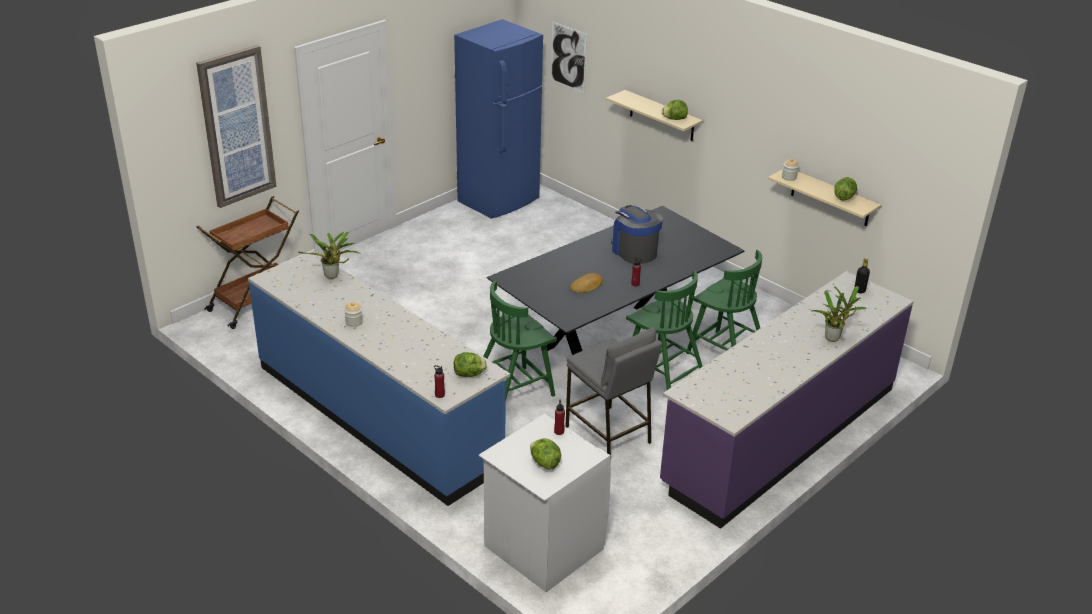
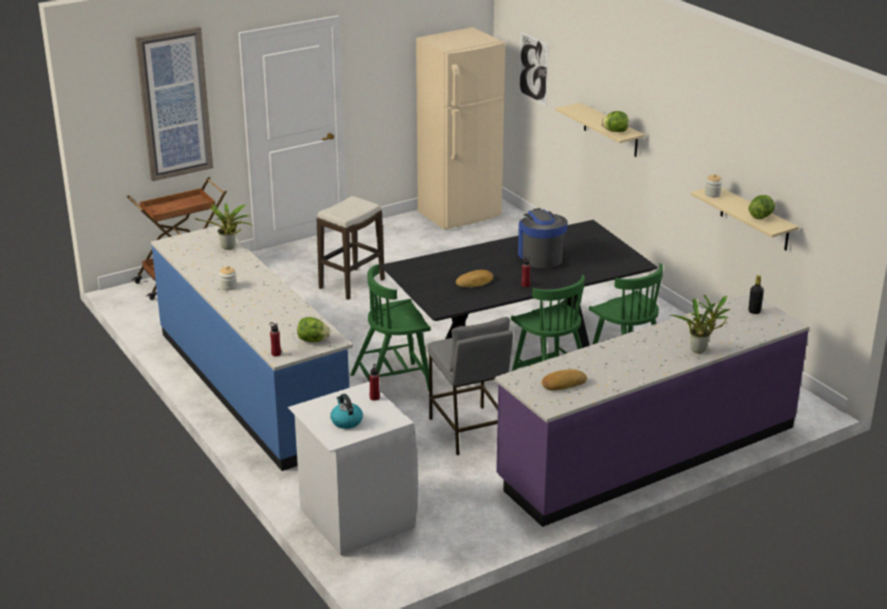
camera: 15 degrees right, 5 degrees down
blue fridge [454,19,543,219] -> beige fridge [416,27,505,230]
lettuce [530,438,561,470] -> kettle [331,394,363,429]
none -> stool [317,196,385,300]
none -> bread [542,369,587,391]

